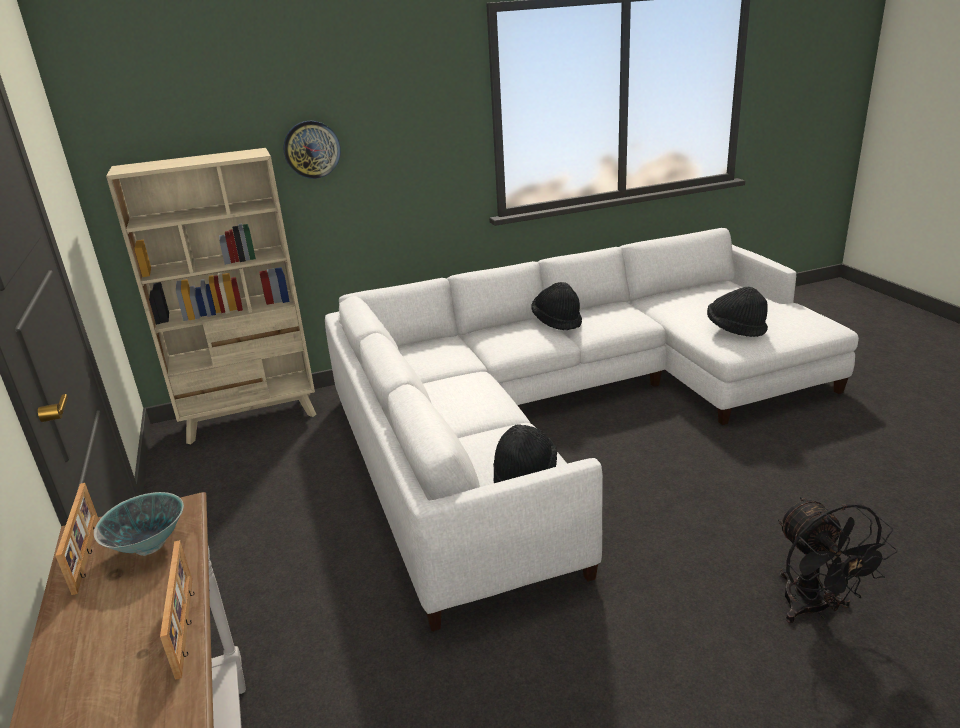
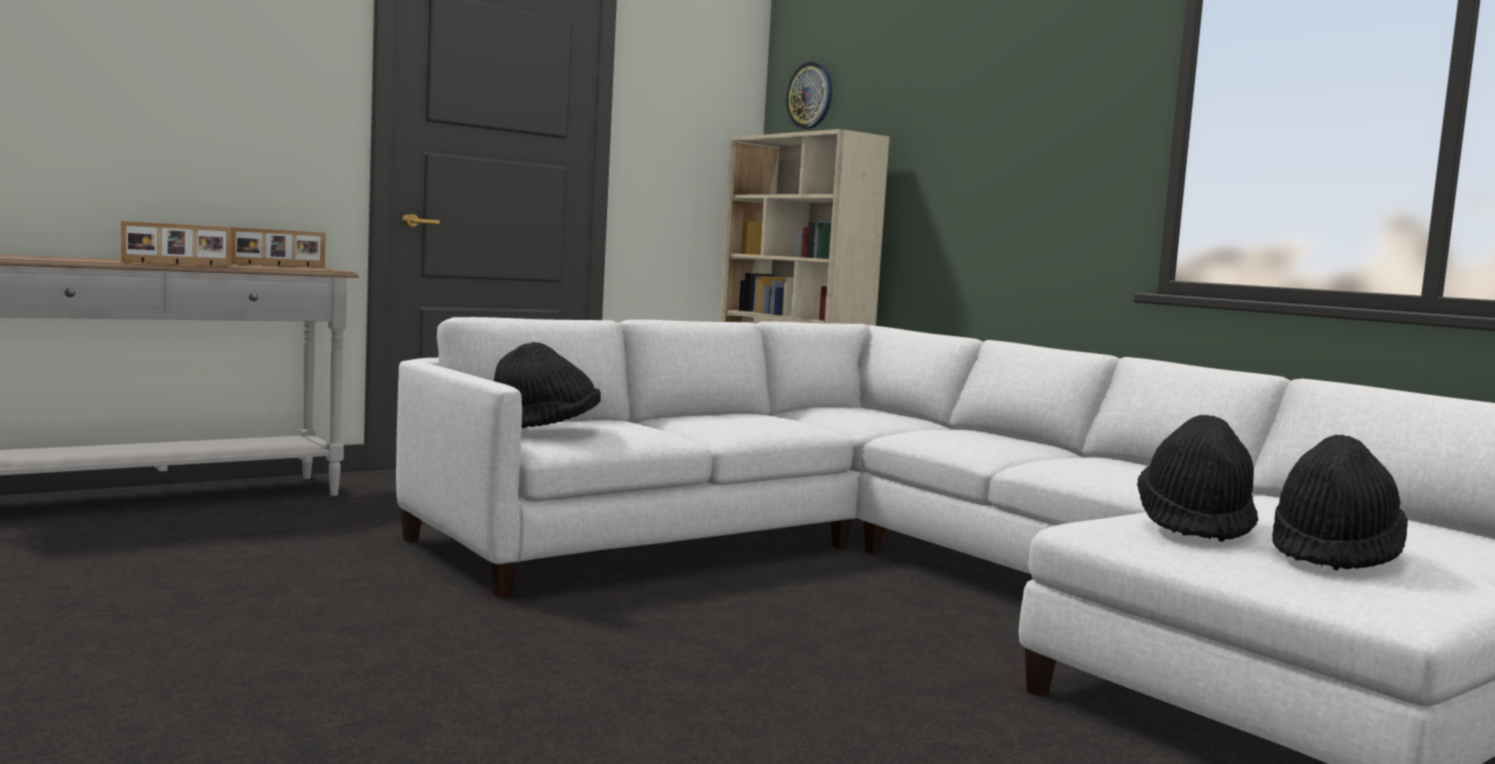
camera: 70 degrees right, 20 degrees down
bowl [94,492,184,556] -> none
wall clock [283,121,341,179] -> wall clock moved to [786,62,832,129]
black hat [531,282,582,330] -> black hat moved to [1272,435,1408,571]
black fan [778,497,897,623] -> none

